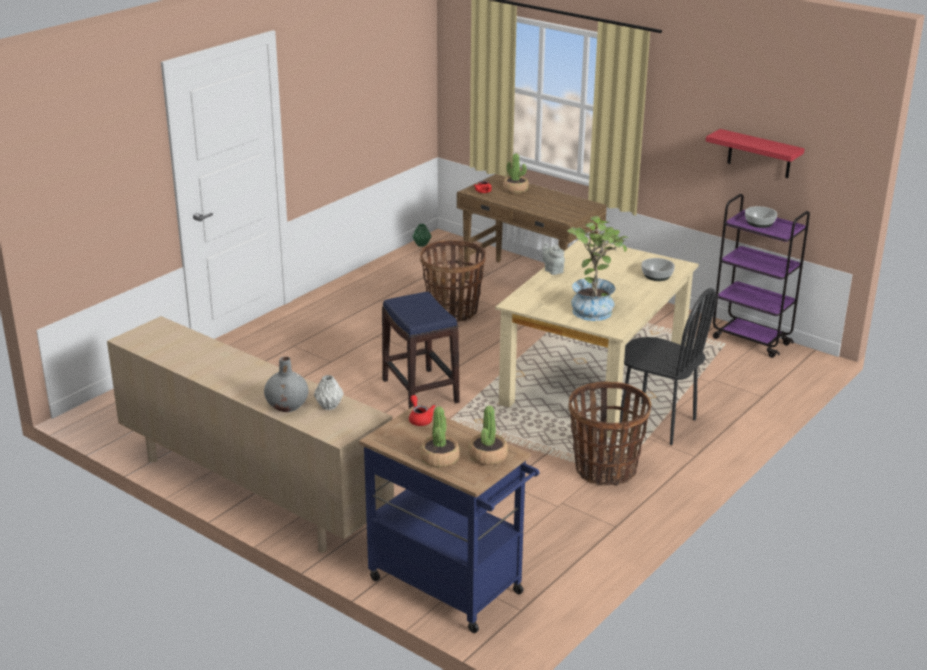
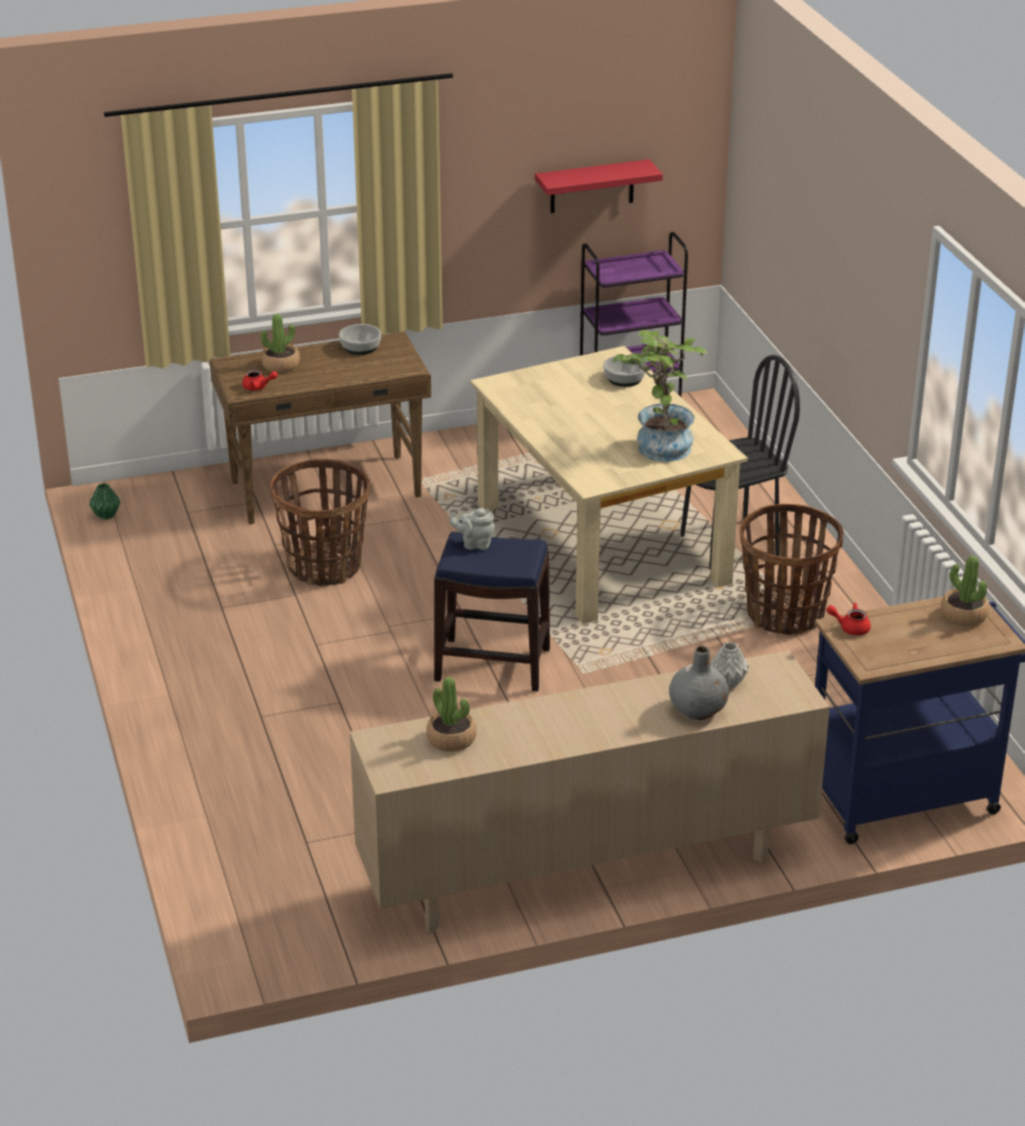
camera: 55 degrees left, 5 degrees up
potted plant [420,406,460,468] -> potted plant moved to [426,677,477,752]
grey teapot [542,243,565,275] -> grey teapot moved to [449,508,495,550]
bowl [745,206,777,228] -> bowl moved to [339,324,381,355]

